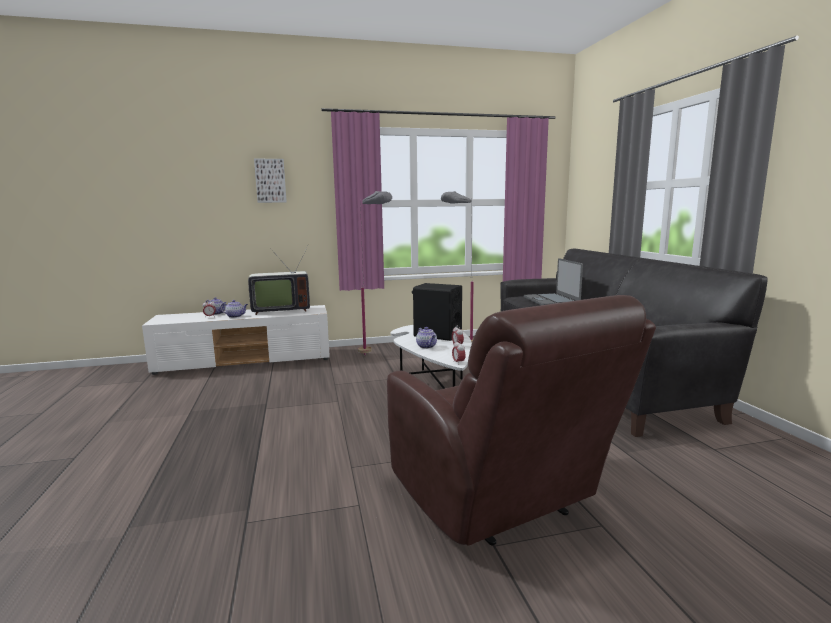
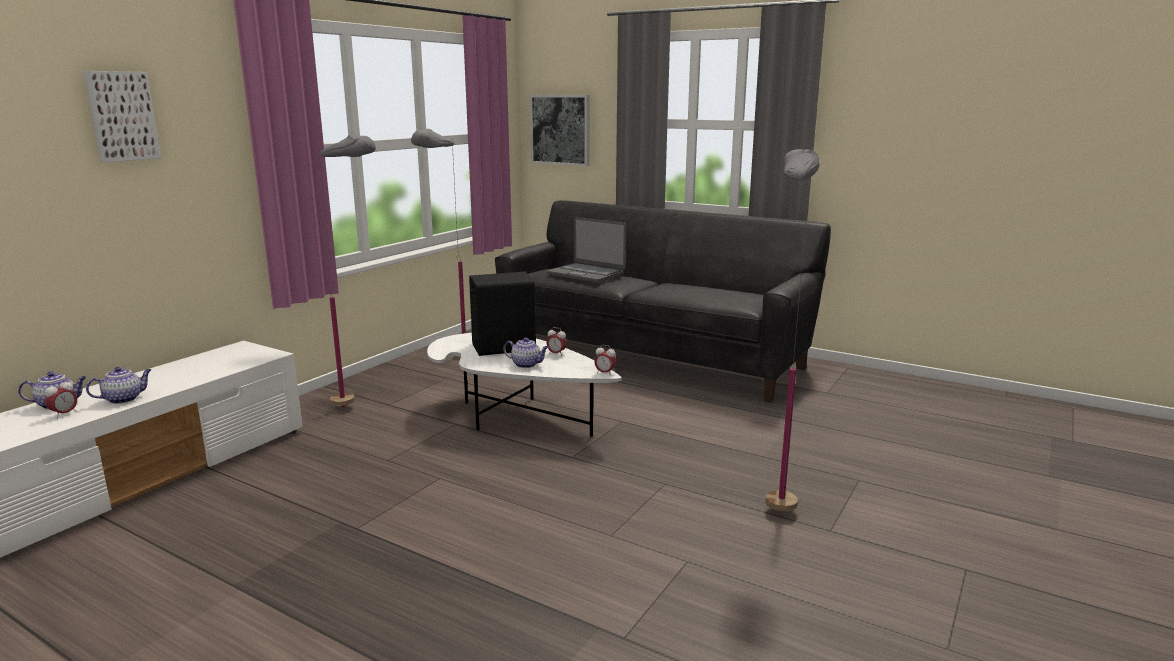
camera: 45 degrees left, 5 degrees up
television [248,246,310,315] -> none
brown armchair [387,295,656,546] -> grey floor lamp [765,149,820,512]
none -> picture [530,95,590,166]

